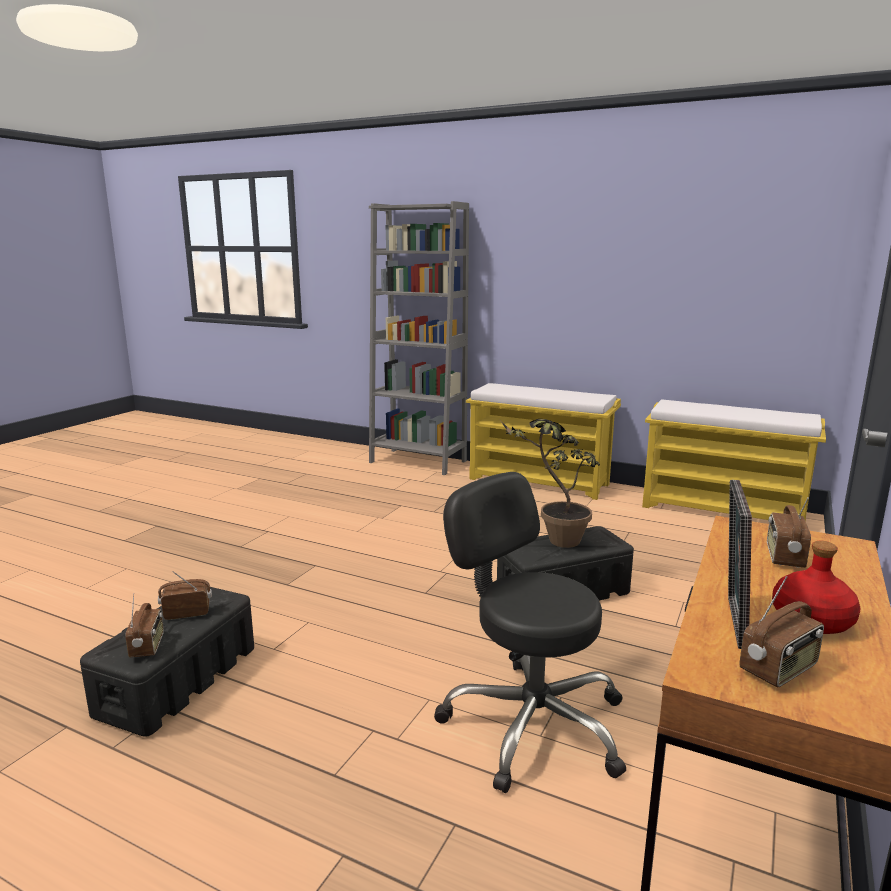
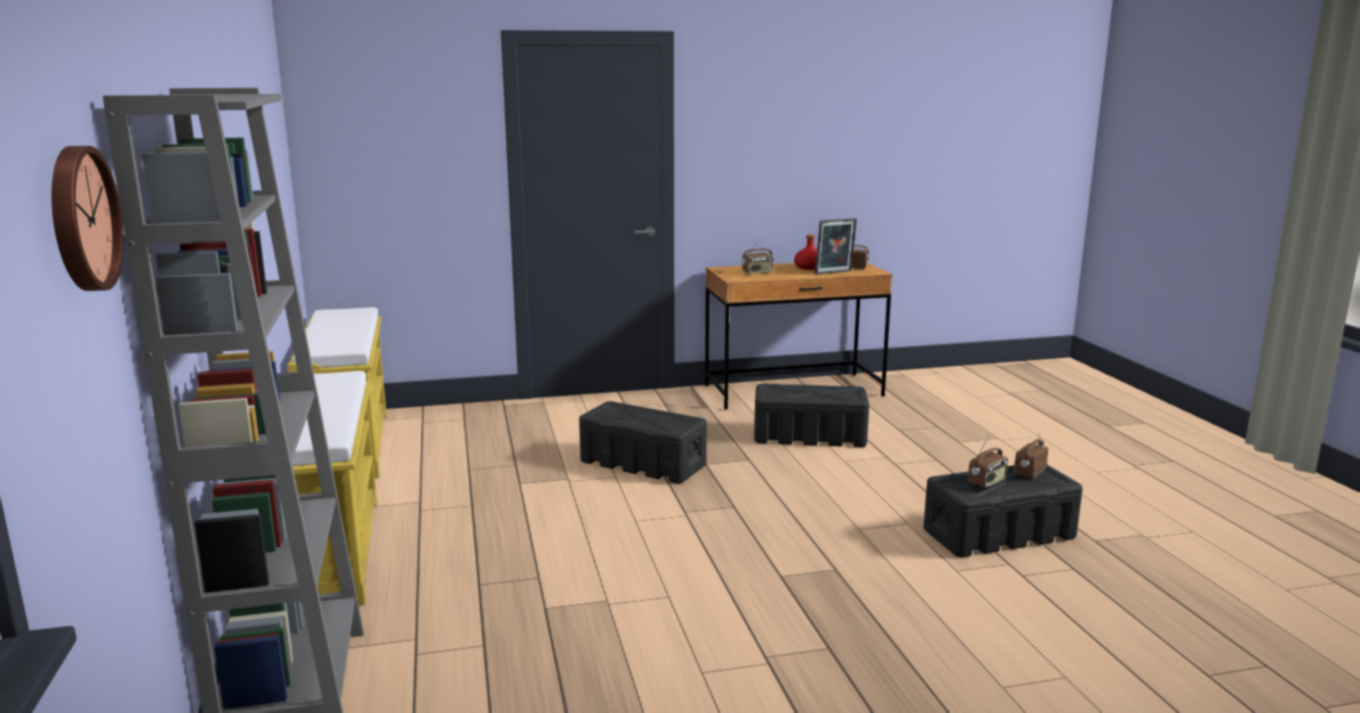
camera: 130 degrees left, 0 degrees up
radio [158,571,212,620] -> radio turned 75 degrees counterclockwise [968,436,1008,488]
black office chair [434,472,626,793] -> black storage box [754,384,869,447]
potted plant [500,419,600,548] -> none
none -> wall clock [51,146,124,291]

